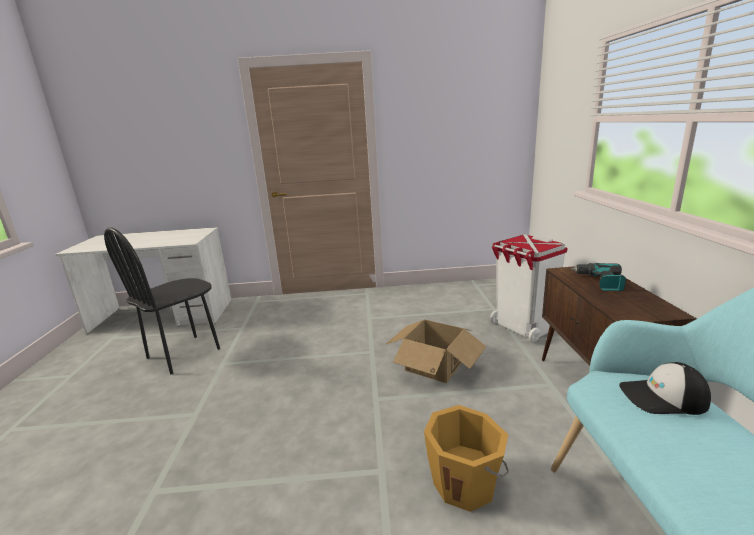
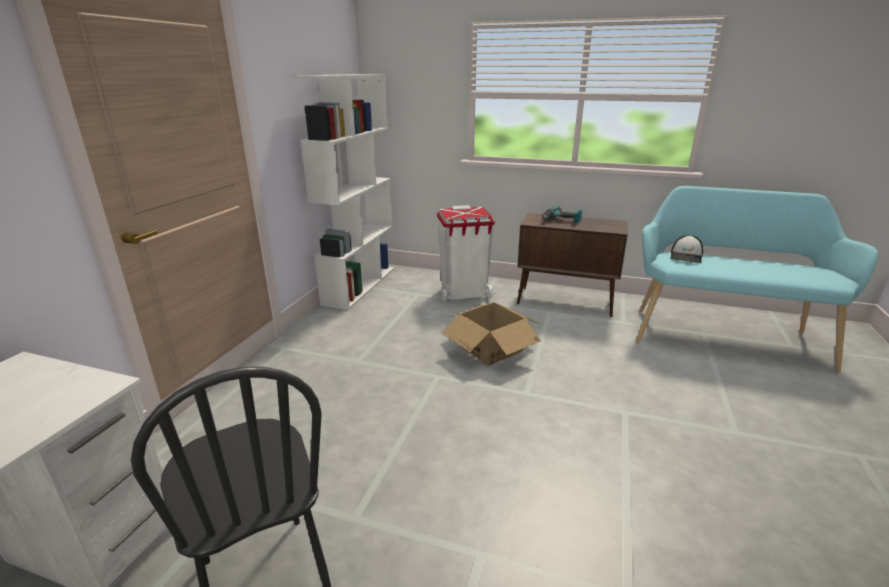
camera: 70 degrees left, 5 degrees up
orange bucket [424,405,509,512] -> none
none -> white bookcase [293,74,394,310]

